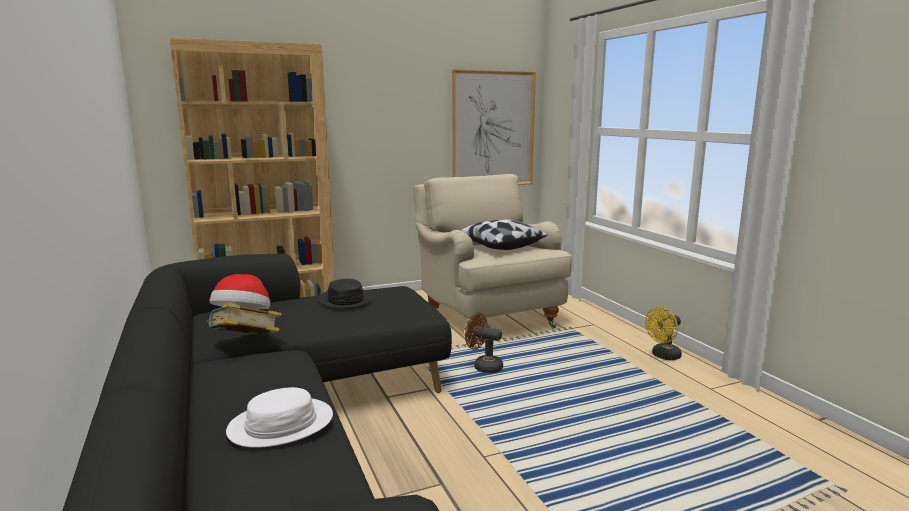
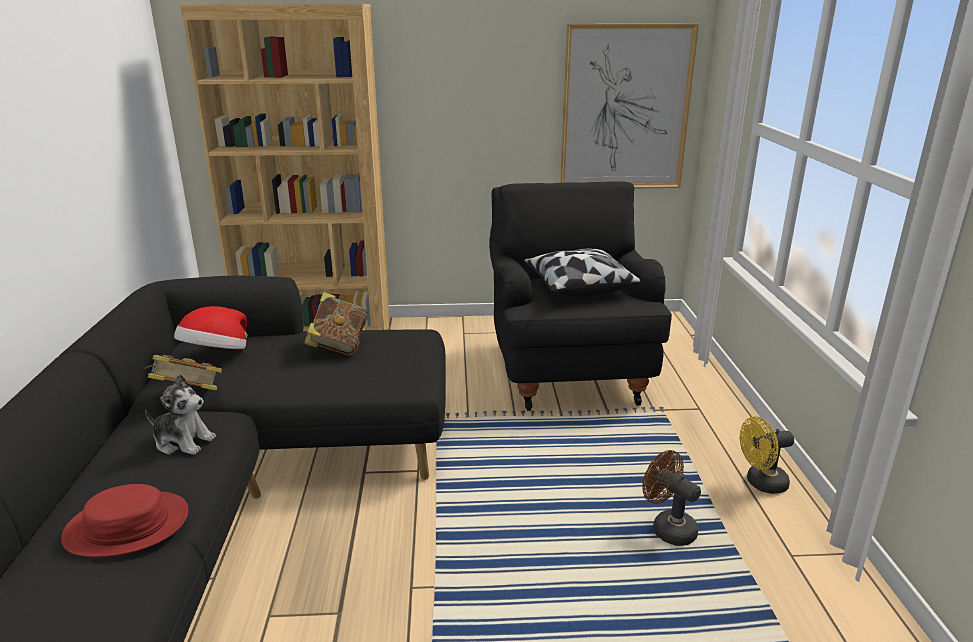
camera: 20 degrees right, 10 degrees up
white hat [226,387,333,448] -> red hat [61,484,189,557]
black hat [319,279,373,309] -> book [304,292,367,356]
beige armchair [413,174,572,342] -> black armchair [489,181,672,411]
brown fan [465,312,503,373] -> brown fan moved to [642,450,701,546]
none -> plush toy [145,374,216,455]

